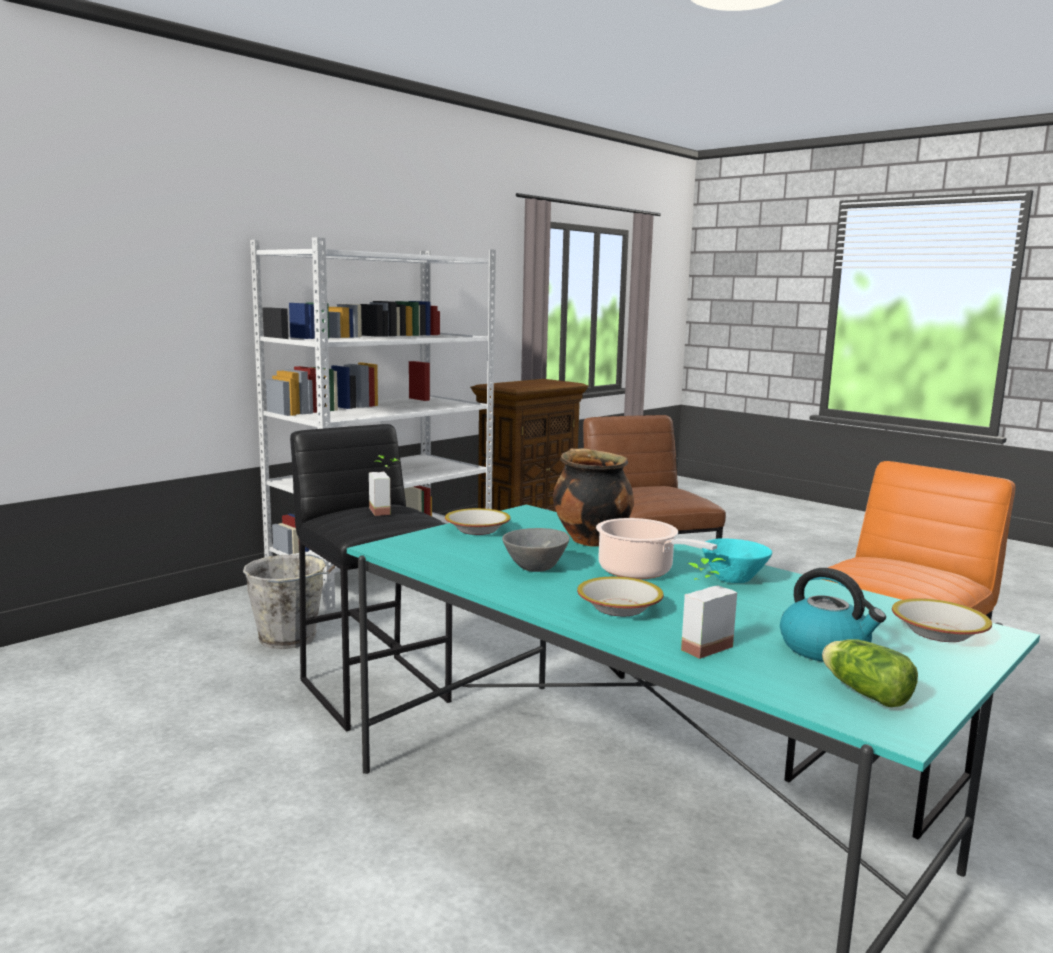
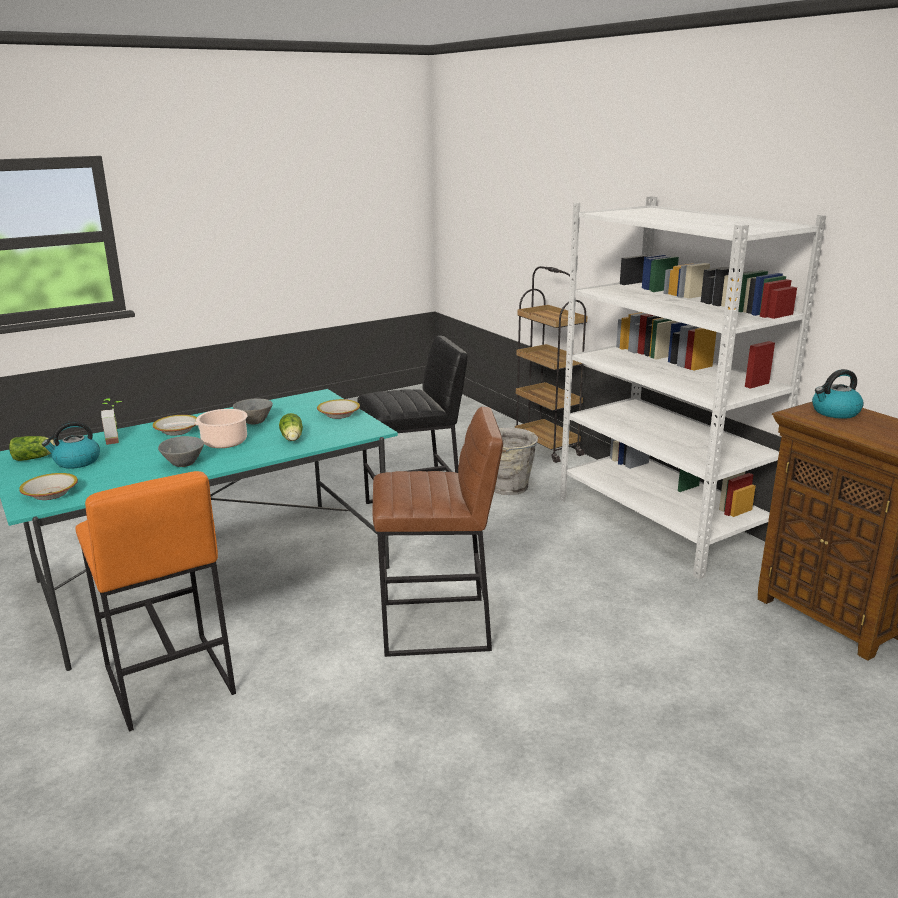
camera: 105 degrees right, 10 degrees up
potted plant [369,455,397,516] -> none
cooking pot [553,448,634,547] -> lettuce [279,413,303,441]
turquoise bowl [702,538,772,583] -> grey bowl [158,436,204,467]
none -> brown cart [515,266,588,463]
none -> kettle [812,369,864,419]

